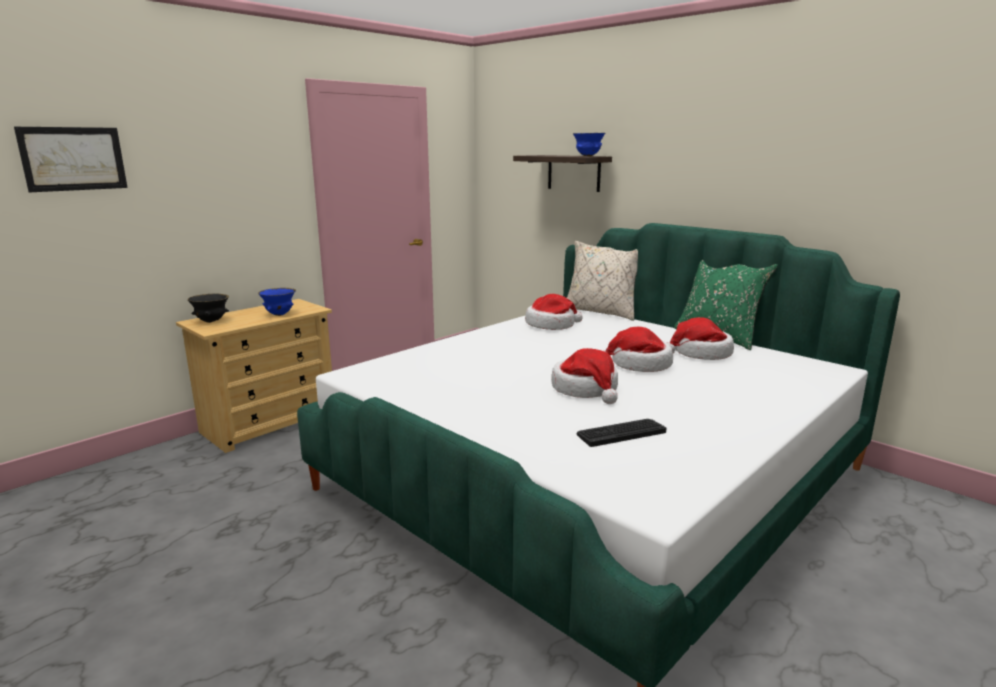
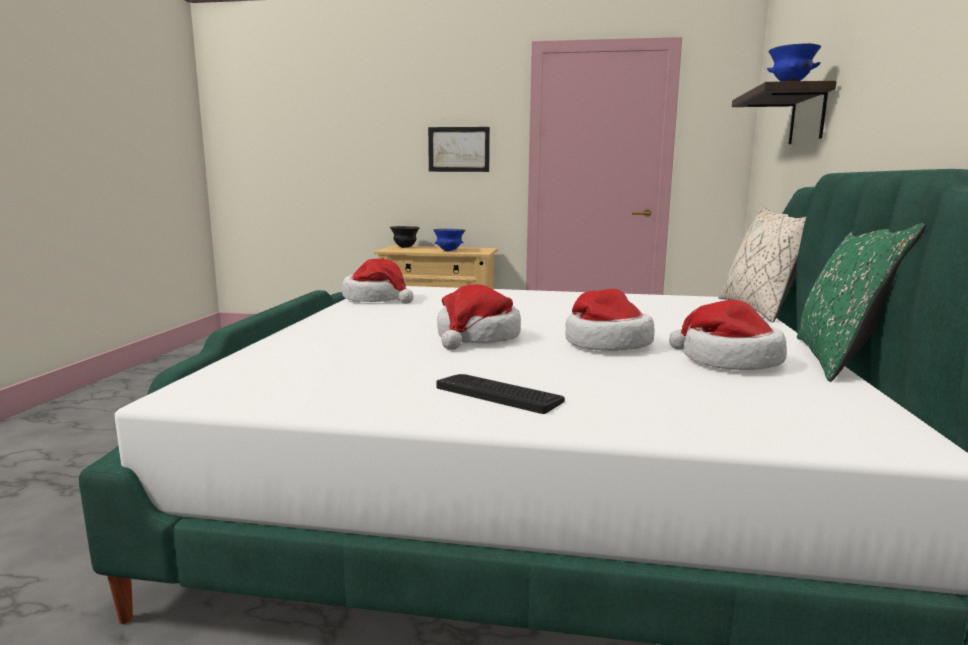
camera: 55 degrees right, 5 degrees down
picture [14,127,128,192] -> picture moved to [428,127,490,172]
hat [525,294,583,330] -> hat moved to [342,259,414,304]
keyboard [577,419,666,447] -> keyboard moved to [436,374,565,414]

